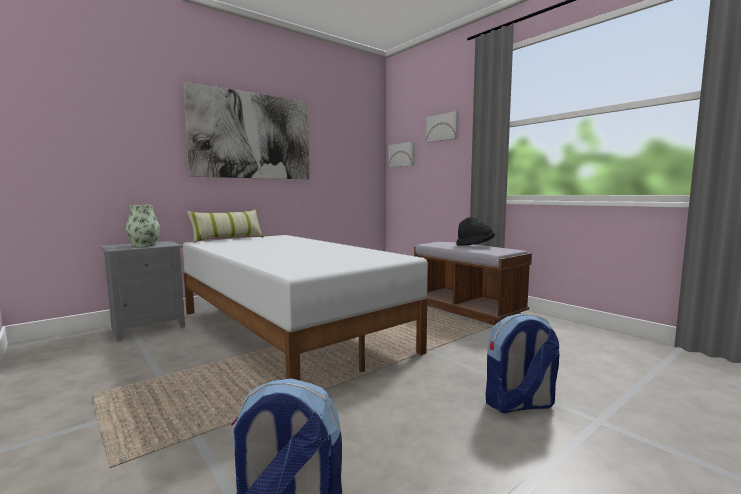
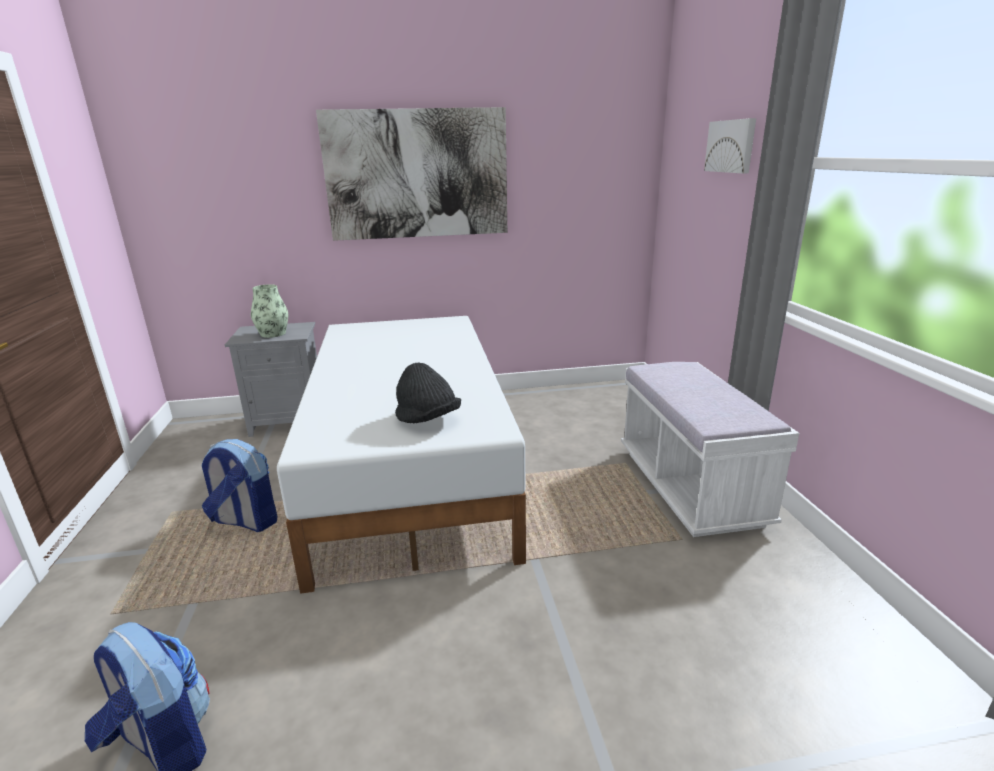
camera: 30 degrees right, 15 degrees up
pillow [187,209,264,243] -> none
picture [388,142,415,168] -> none
brown bench [414,242,532,325] -> white bench [621,362,799,537]
black hat [457,217,495,246] -> black hat moved to [395,362,461,423]
backpack [486,314,559,413] -> backpack moved to [201,439,277,532]

